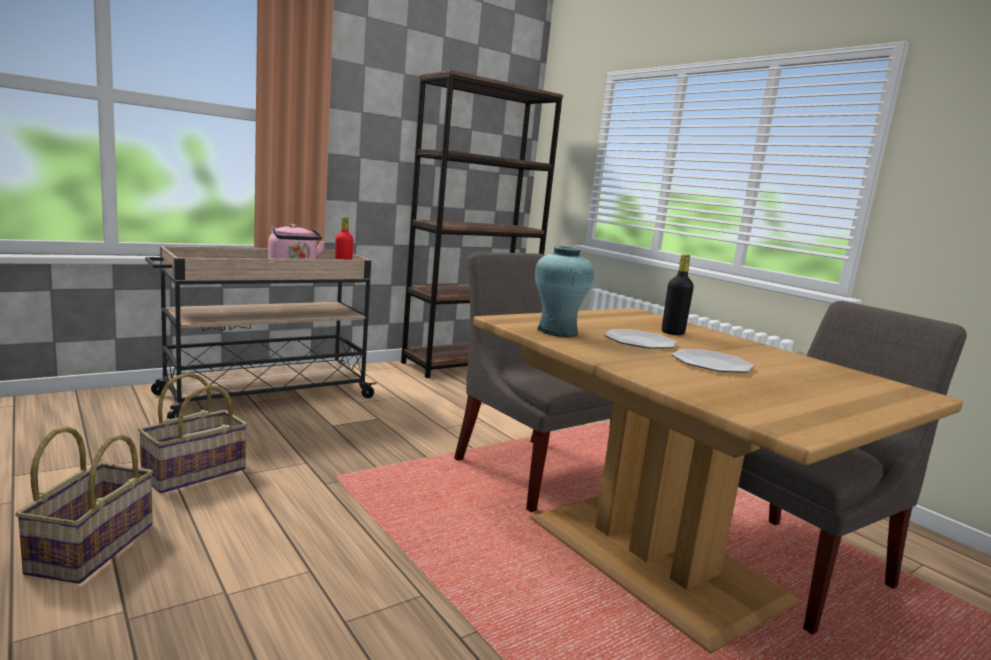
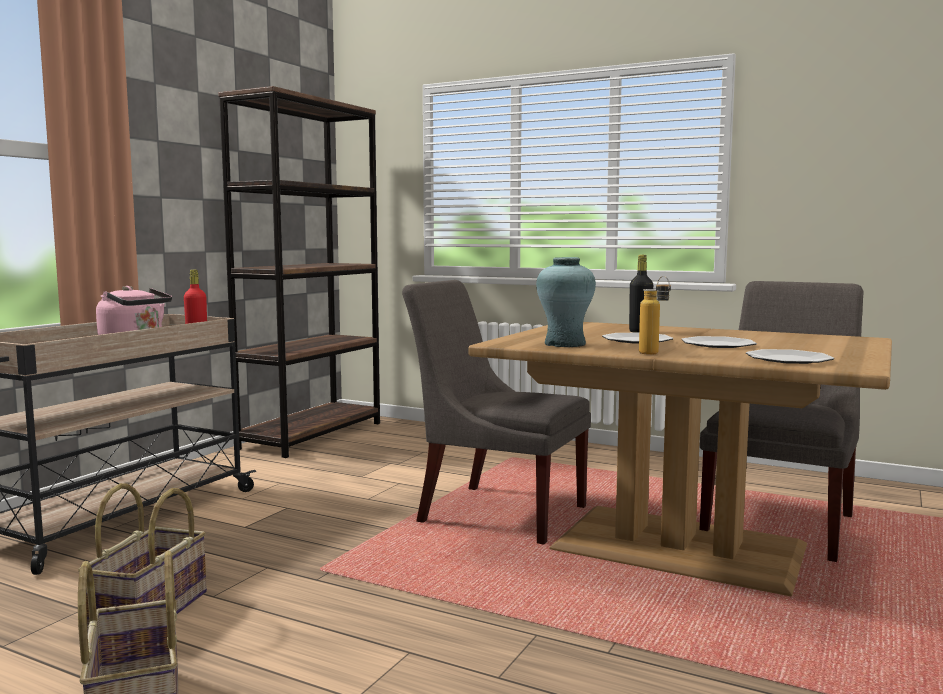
camera: 25 degrees left, 5 degrees down
none -> bottle [639,276,671,355]
none -> plate [746,349,834,364]

